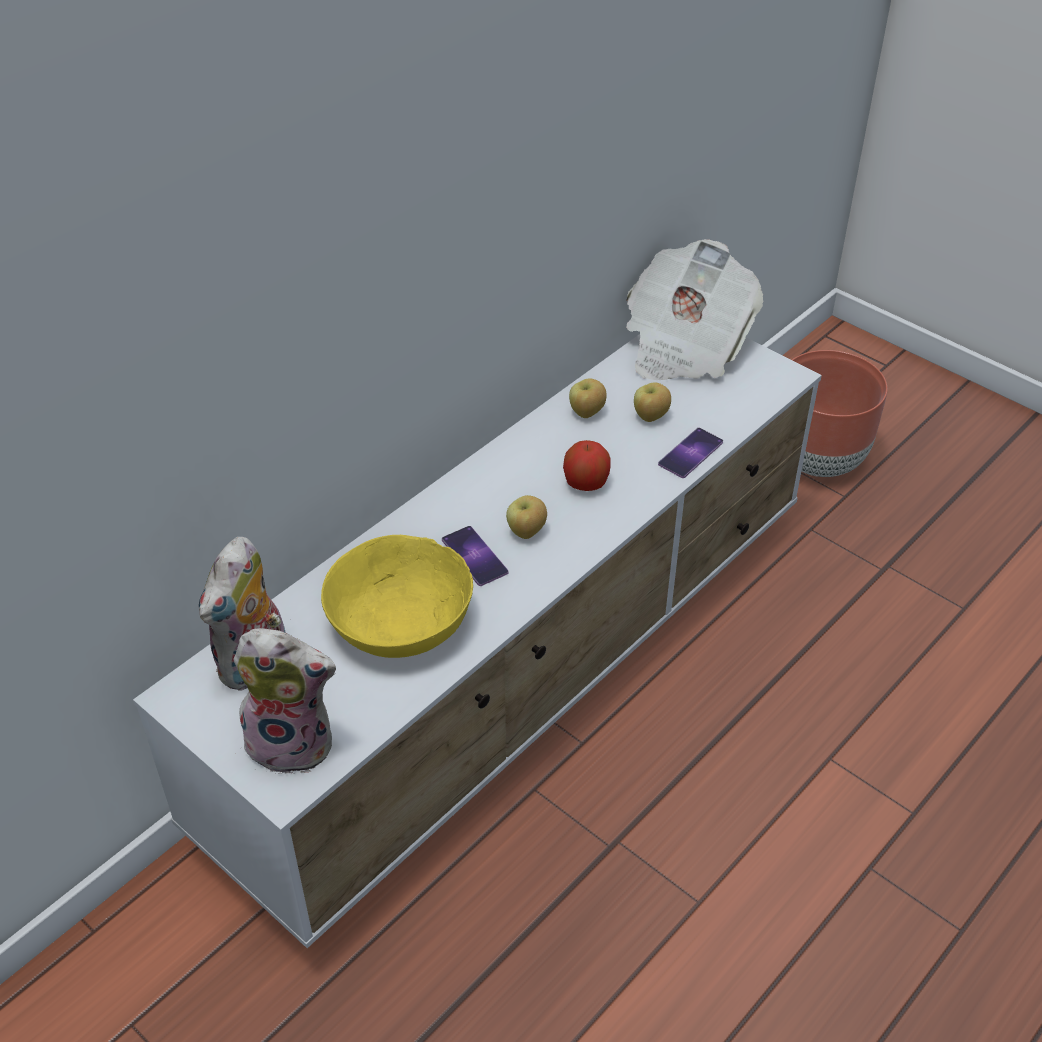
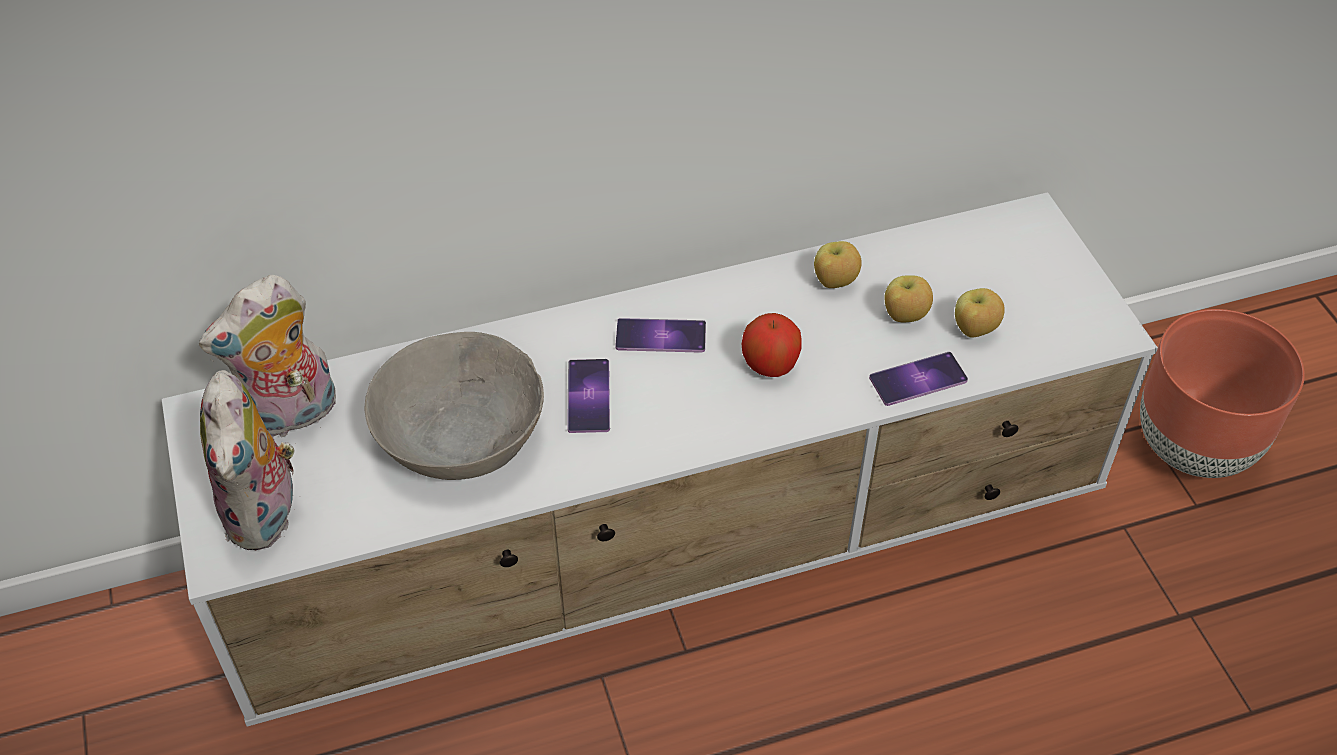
camera: 30 degrees right, 5 degrees up
plush toy [233,628,336,774] -> plush toy turned 45 degrees clockwise [200,370,300,551]
yellow bowl [321,535,473,658] -> grey bowl [364,332,544,480]
apple [506,495,547,539] -> apple moved to [955,288,1005,338]
newspaper [626,239,763,380] -> none
none -> phone [615,318,706,353]

